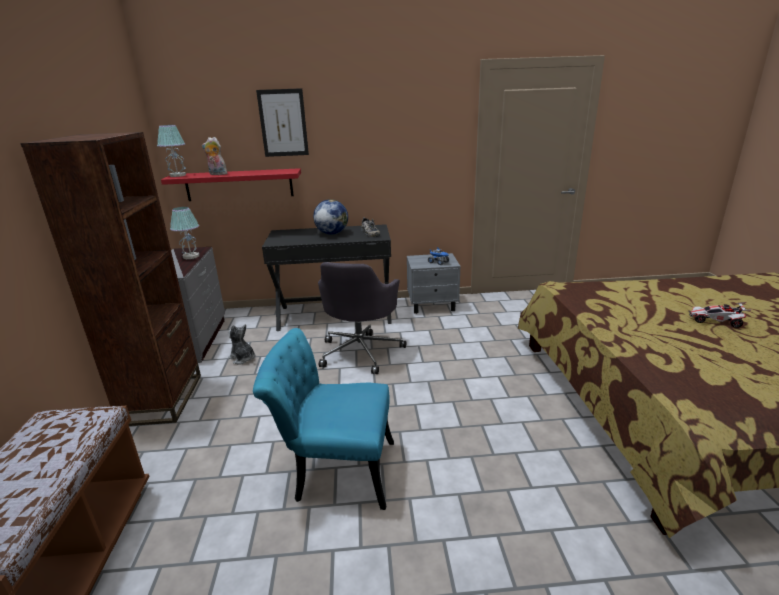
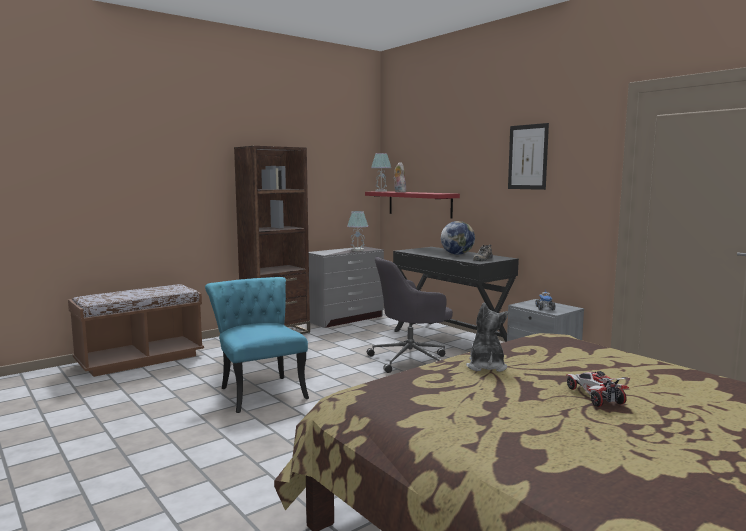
camera: 55 degrees right, 15 degrees down
plush toy [228,324,256,365] -> plush toy moved to [466,303,508,372]
picture [256,88,309,157] -> picture moved to [508,123,549,190]

